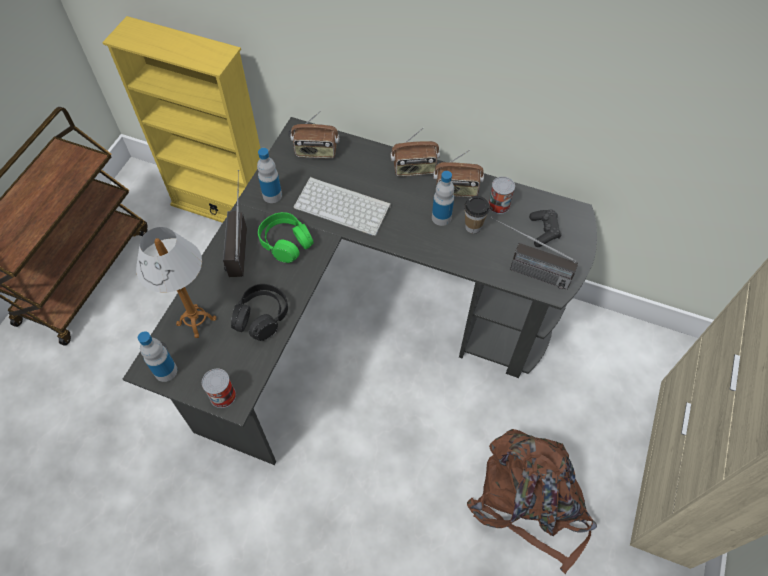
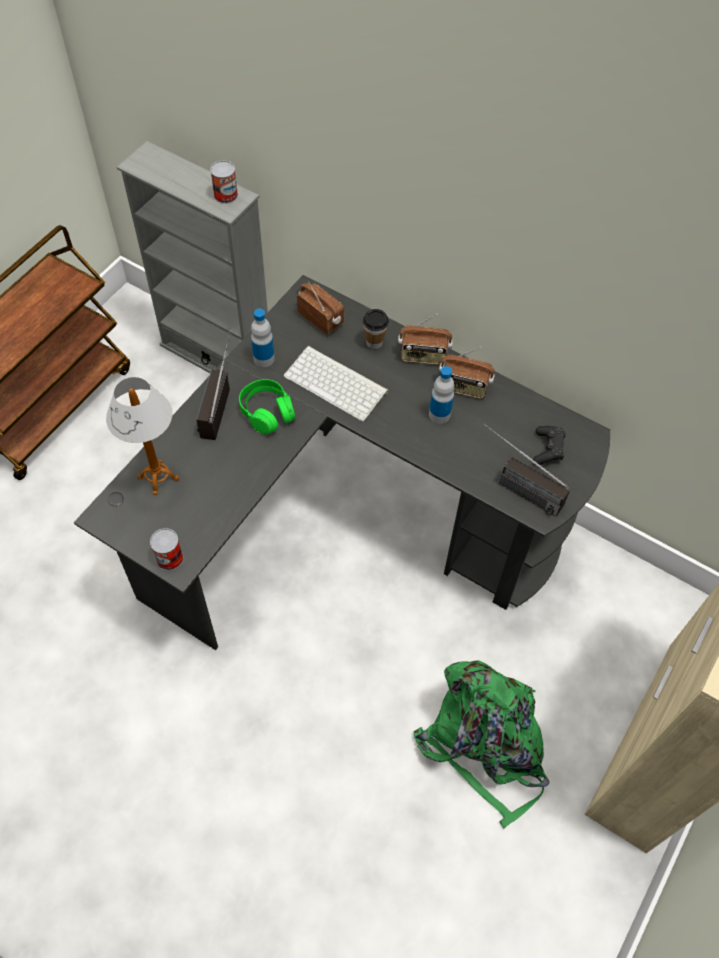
camera: 10 degrees right, 0 degrees up
yellow bookcase [102,16,260,223] -> grey bookcase [117,141,268,373]
bottle [138,331,177,382] -> none
black headphones [231,284,288,341] -> none
radio [291,111,339,159] -> radio turned 150 degrees counterclockwise [297,281,344,335]
cup [464,196,490,234] -> cup moved to [363,309,389,349]
brown backpack [467,429,597,574] -> green backpack [414,660,549,828]
can [488,177,515,214] -> can moved to [210,160,238,204]

